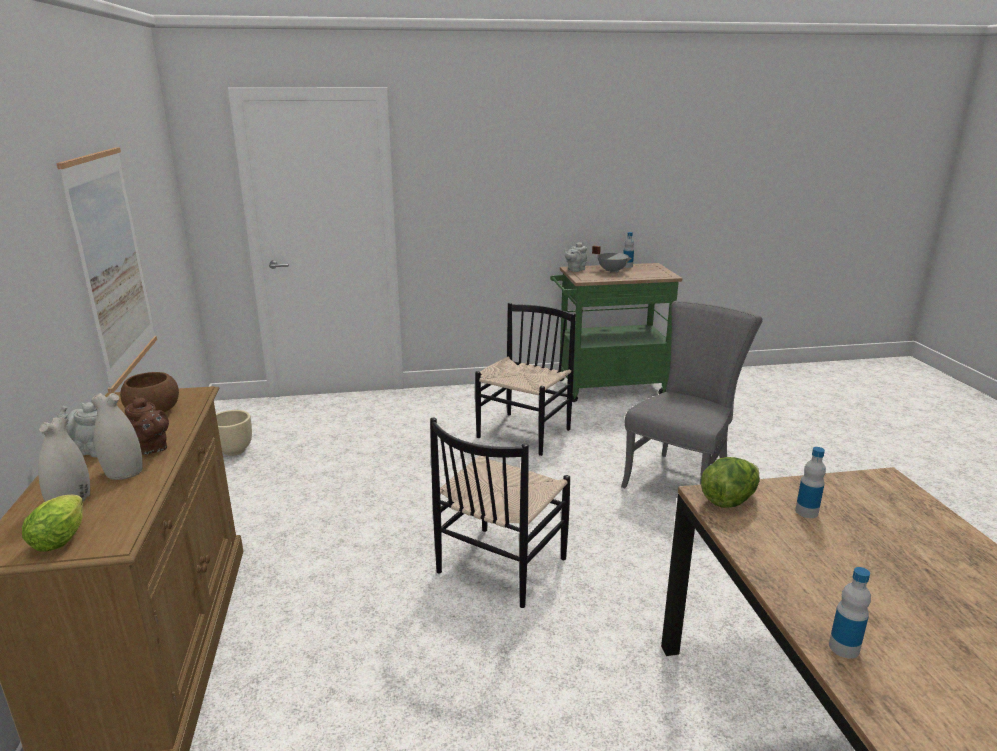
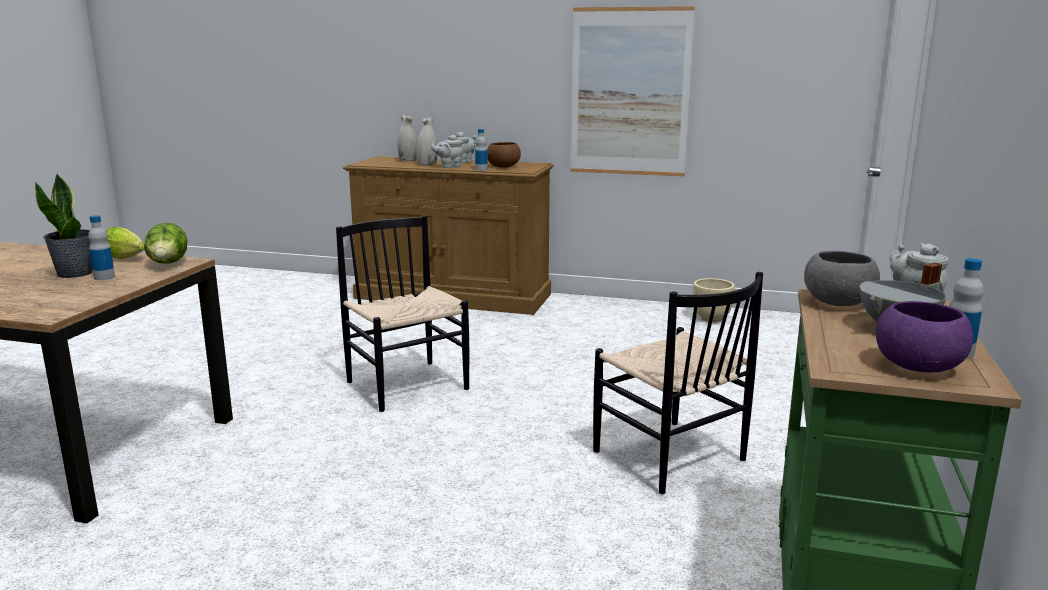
camera: 115 degrees right, 5 degrees down
lettuce [22,495,83,552] -> lettuce moved to [106,227,144,259]
brown teapot [125,396,169,455] -> grey teapot [431,135,463,168]
grey chair [621,301,763,488] -> none
bottle [829,567,871,659] -> bottle moved to [475,129,488,171]
none -> potted plant [35,173,93,278]
none -> grey bowl [804,251,880,306]
none -> purple bowl [876,301,973,372]

